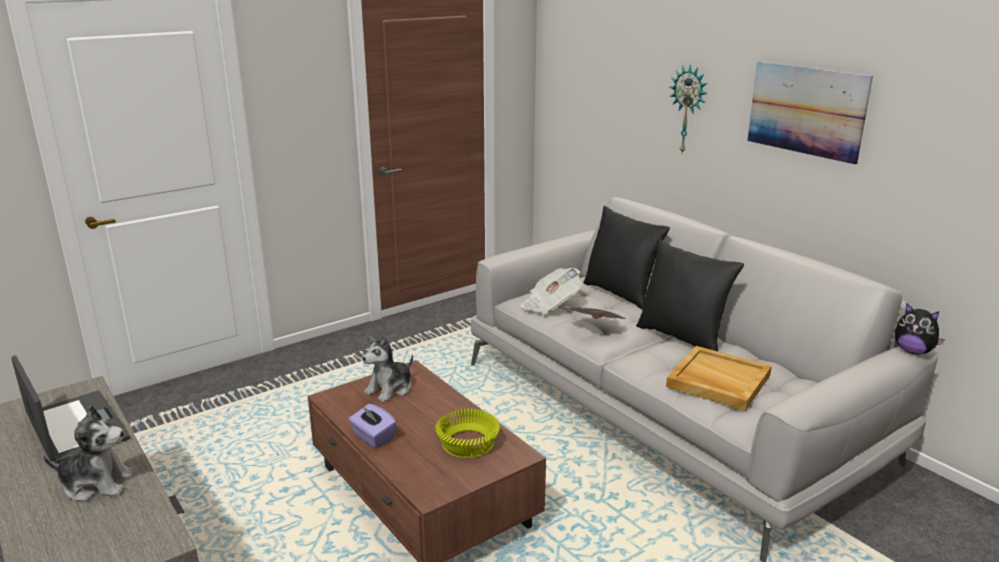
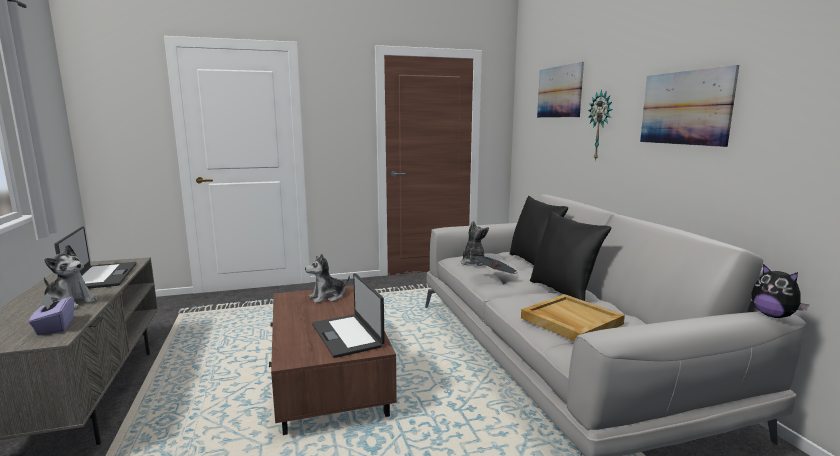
camera: 20 degrees right, 10 degrees down
purple tissue box [348,404,397,448] -> purple tissue box moved to [29,293,74,335]
yellow bowl [435,409,500,458] -> laptop [312,273,385,358]
newspaper [520,268,582,314] -> plush toy [460,221,489,266]
none -> picture [537,62,584,118]

